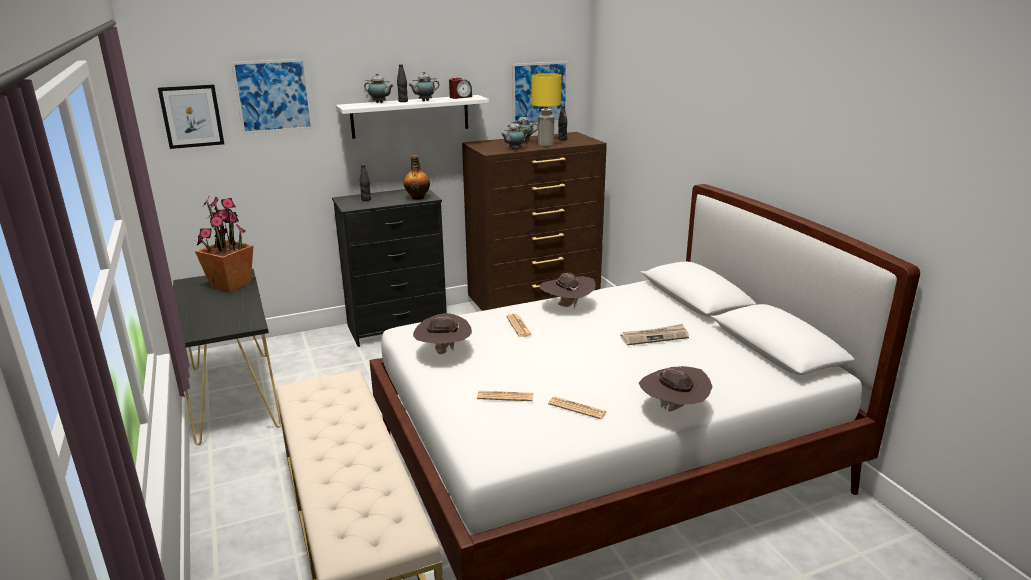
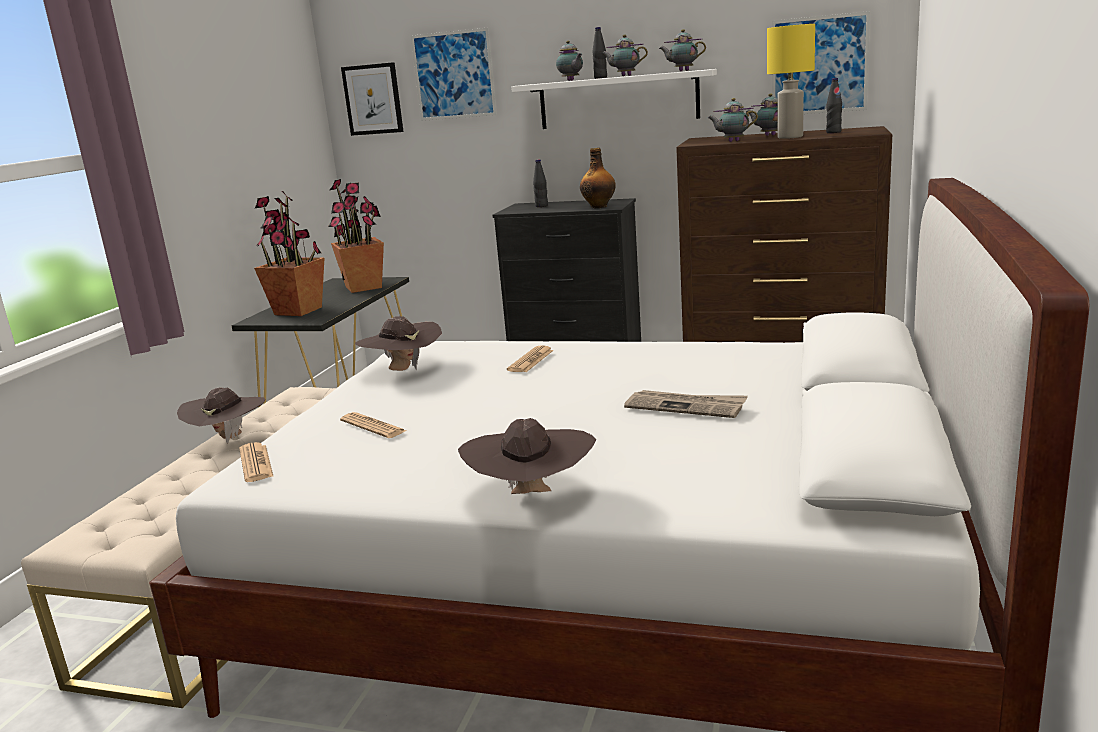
camera: 40 degrees right, 5 degrees down
alarm clock [449,78,472,99] -> teapot [659,29,706,71]
brown hat [540,273,596,309] -> brown hat moved to [177,387,265,444]
newspaper [548,396,606,419] -> newspaper moved to [239,442,274,482]
none -> potted plant [254,191,324,316]

